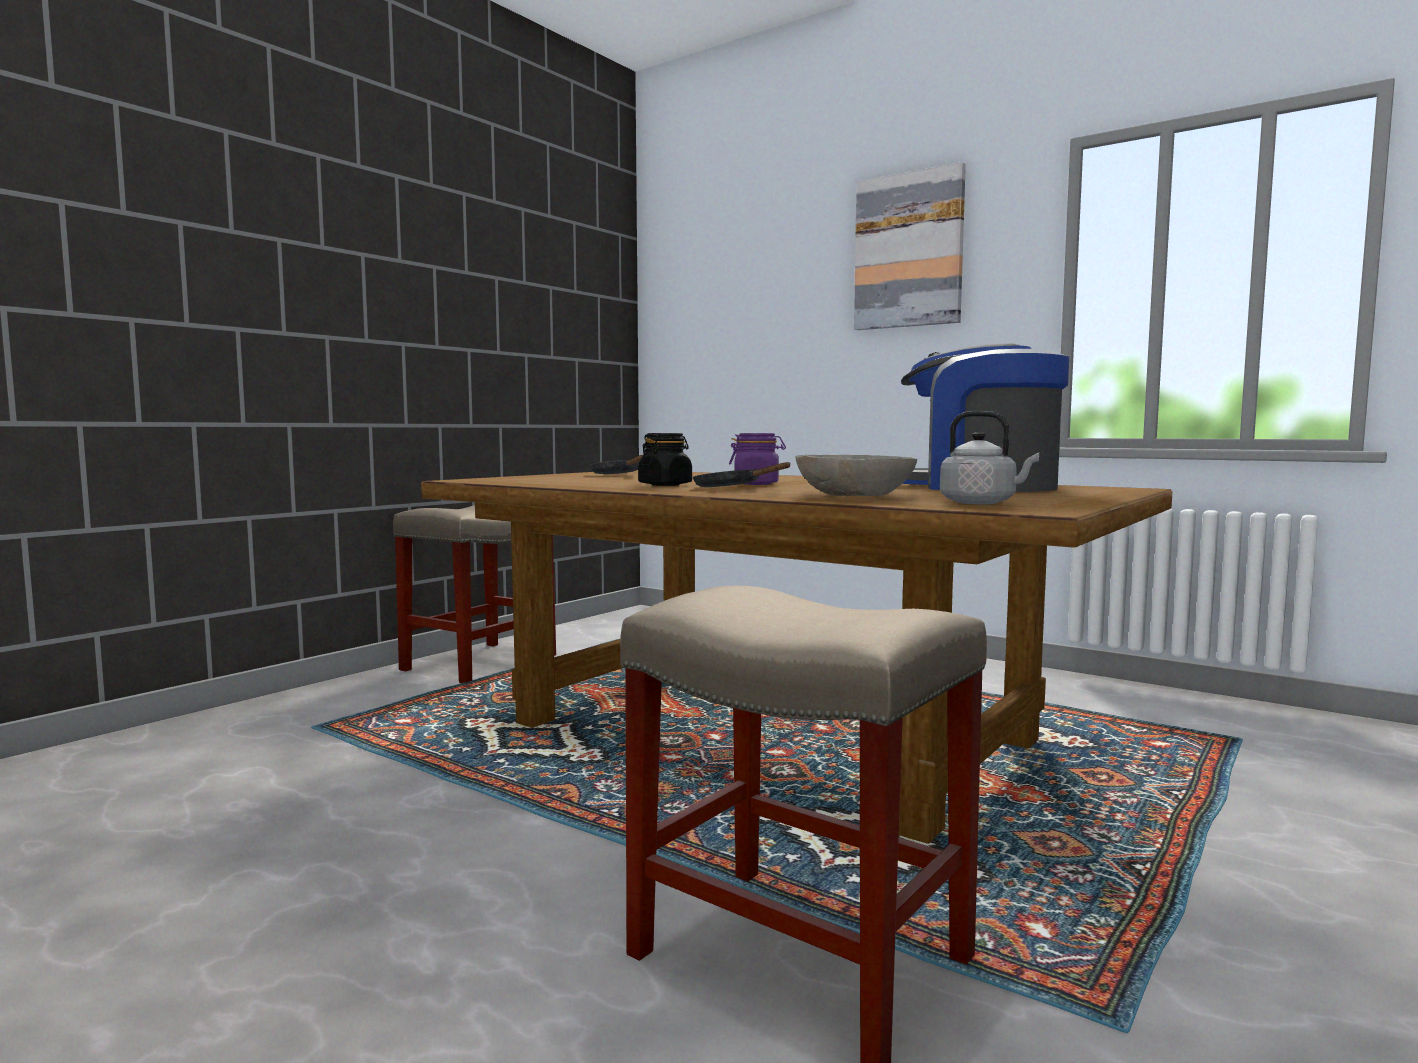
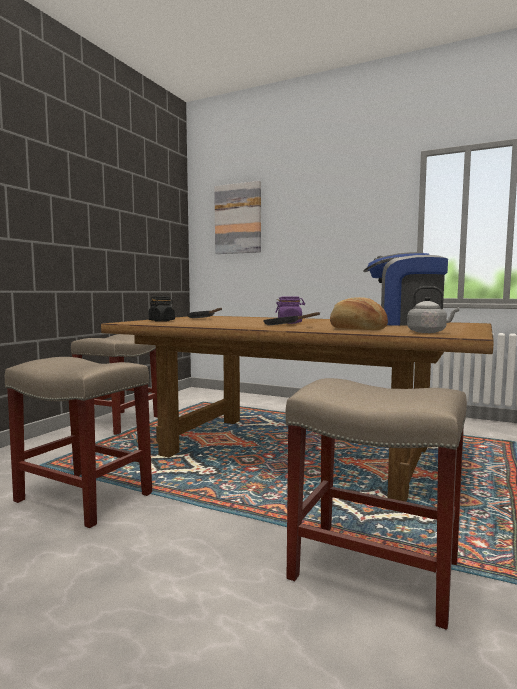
camera: 10 degrees left, 0 degrees up
black jar [638,433,692,486] -> black jar moved to [148,296,175,322]
grey bowl [795,455,917,496] -> bread [330,297,388,330]
picture [854,162,966,330] -> picture moved to [214,181,261,254]
none -> beige stool [5,357,152,528]

